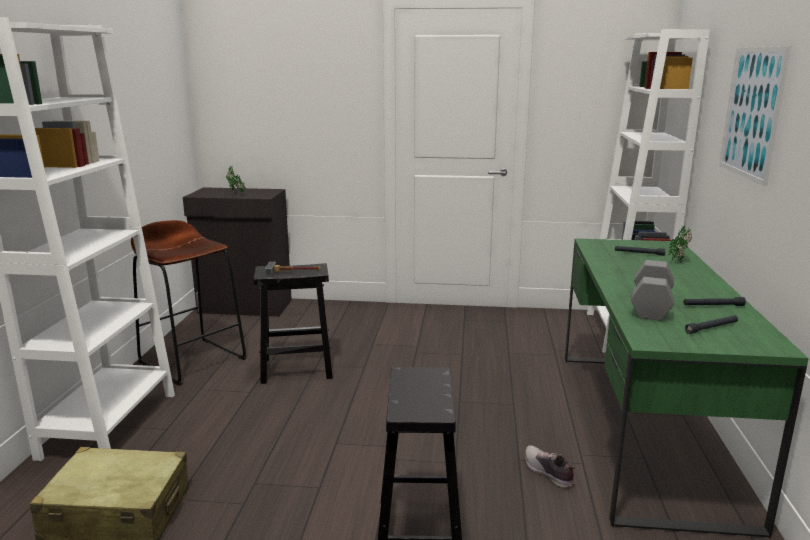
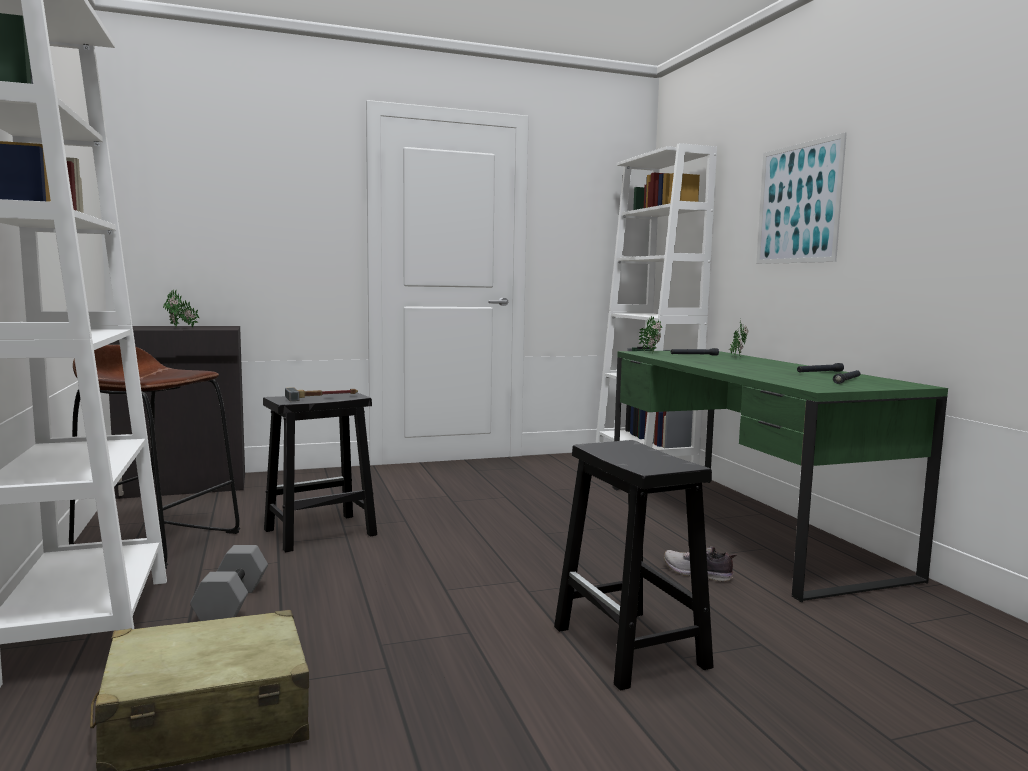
camera: 25 degrees left, 10 degrees down
grey dumbbell [631,260,674,321] -> grey dumbbell moved to [190,545,268,621]
none -> potted plant [639,316,662,353]

